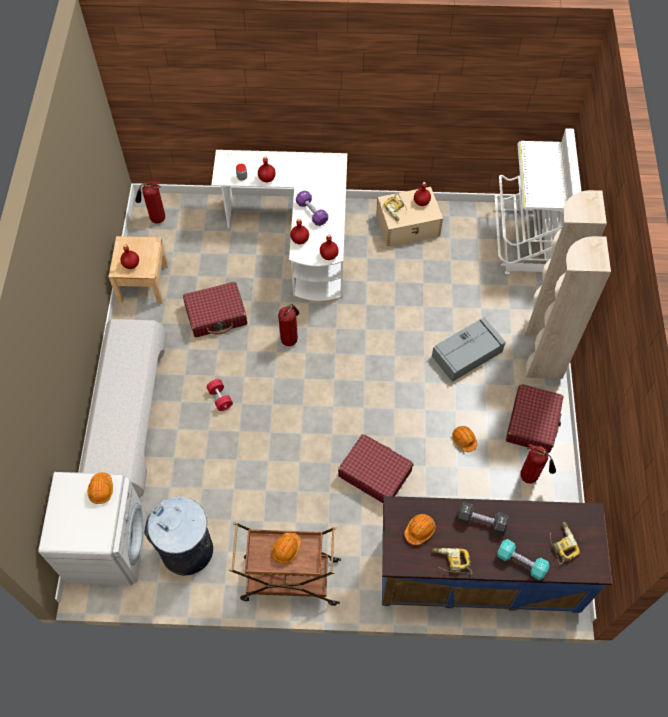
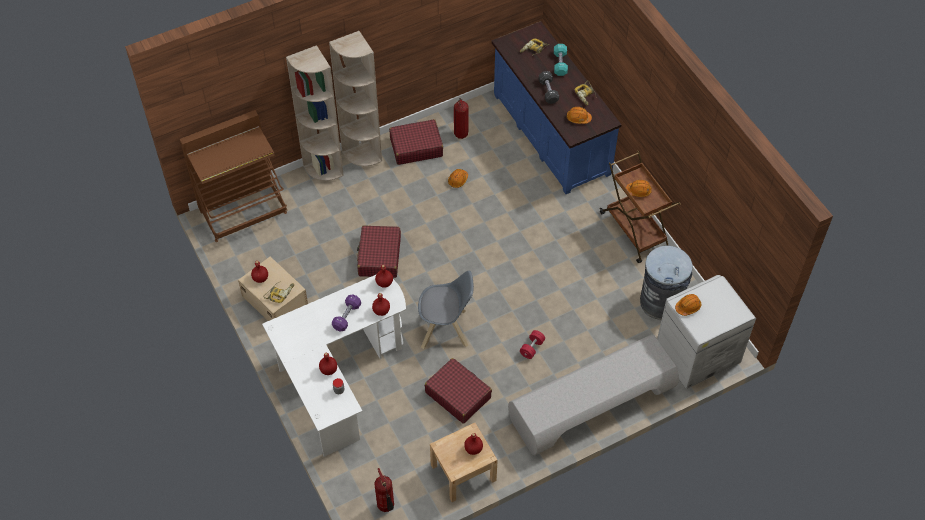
camera: 120 degrees left, 5 degrees down
fire extinguisher [278,304,299,346] -> grey chair [418,271,474,349]
red suitcase [338,434,413,503] -> red suitcase moved to [357,226,401,278]
grey storage box [432,317,506,382] -> none
white shoe rack [495,128,581,274] -> brown shoe rack [180,110,287,242]

